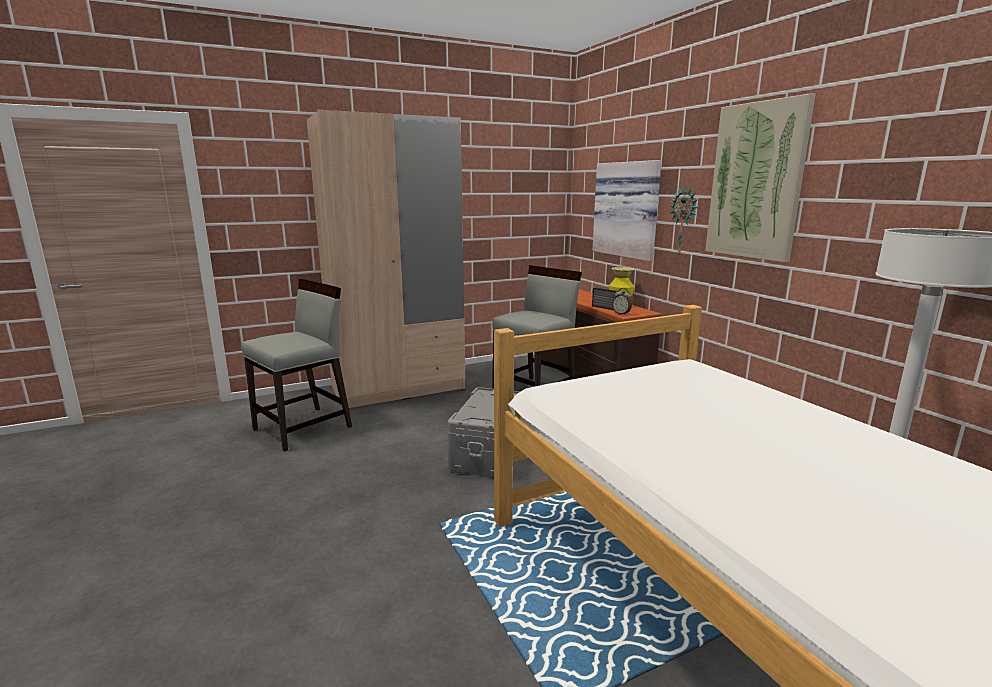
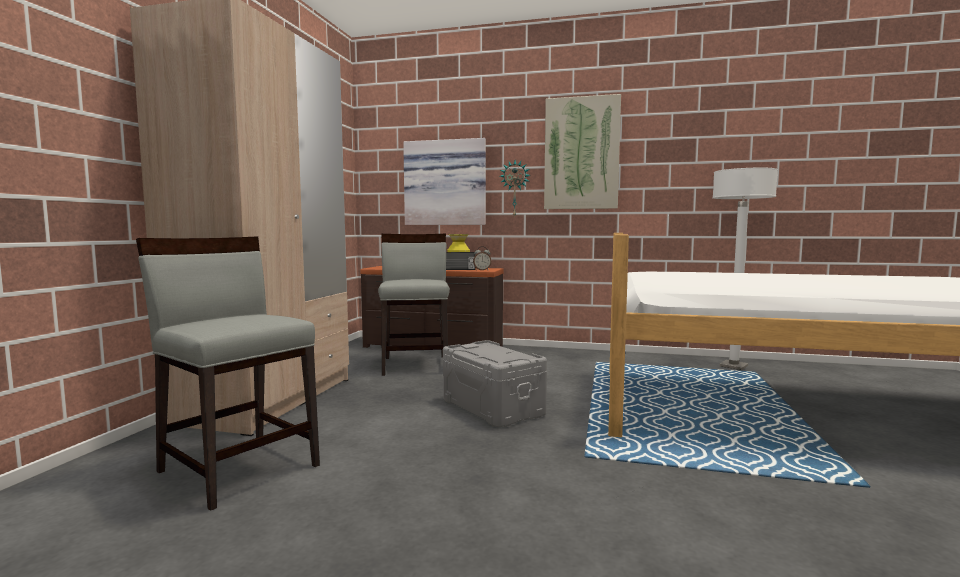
camera: 50 degrees left, 10 degrees down
grey chair [242,279,352,452] -> grey chair turned 45 degrees counterclockwise [136,236,320,511]

